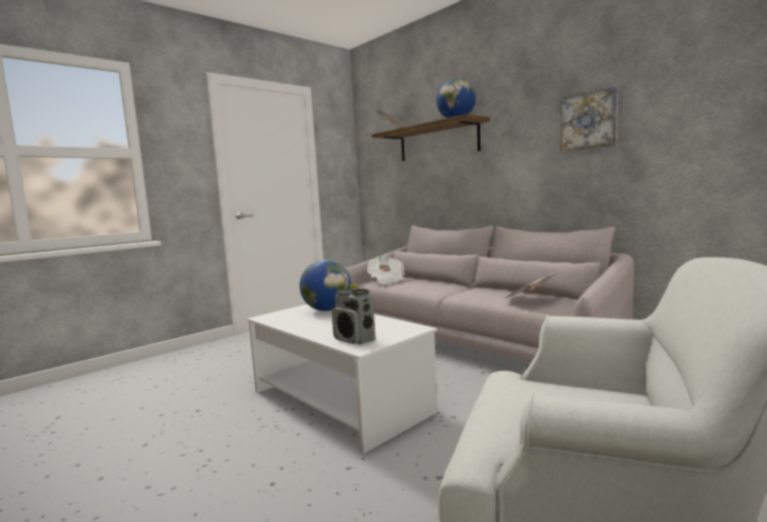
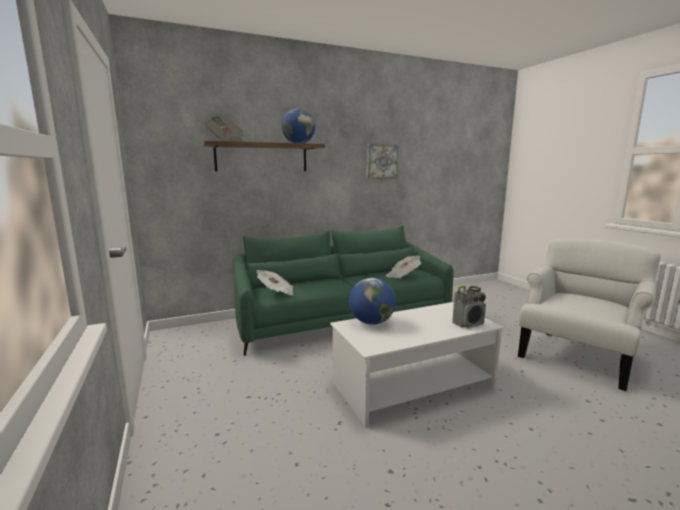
camera: 70 degrees left, 5 degrees up
grey sofa [345,225,634,362] -> green sofa [233,225,454,356]

